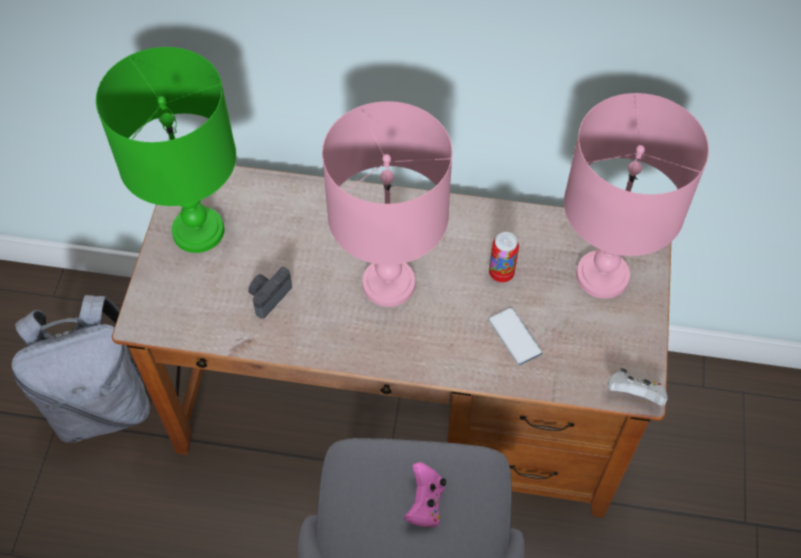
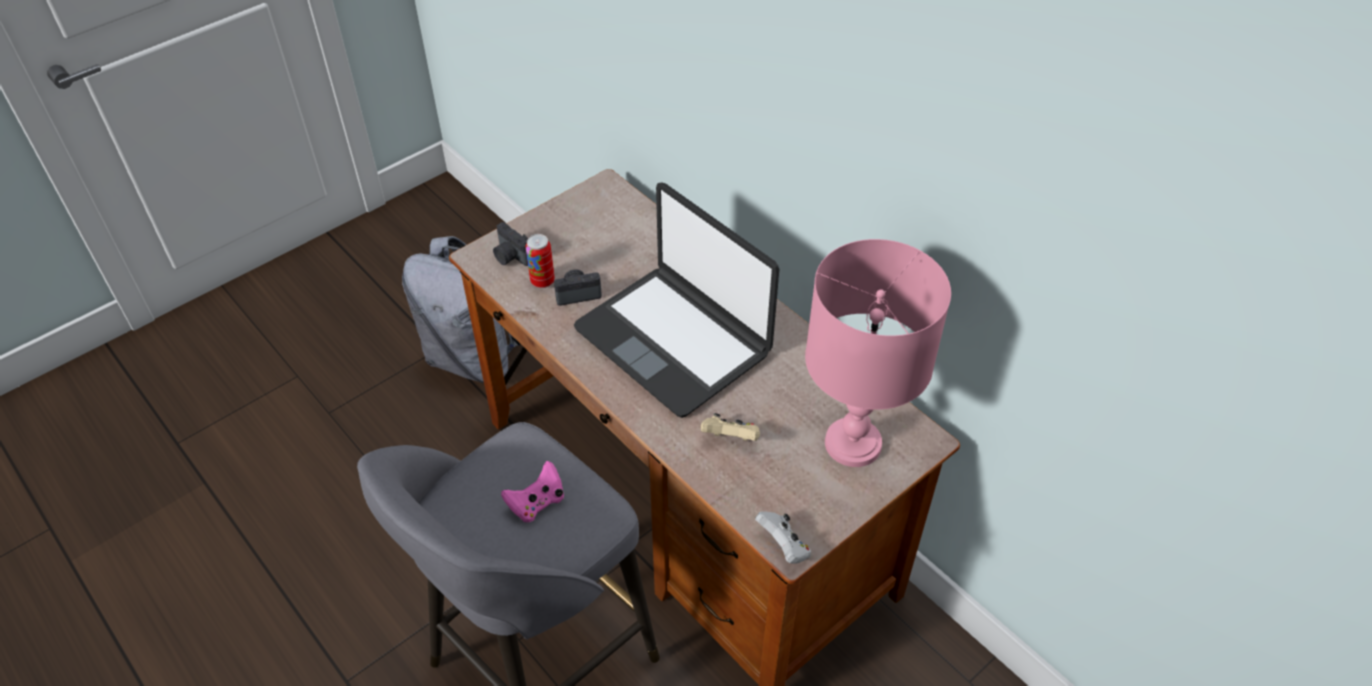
camera: 40 degrees right, 10 degrees down
green table lamp [96,47,236,253] -> none
pink table lamp [322,101,452,307] -> laptop [574,182,779,418]
phone [488,307,542,365] -> beige game controller [701,413,760,441]
can [489,232,519,283] -> can moved to [526,234,555,288]
none -> camera [493,222,528,266]

